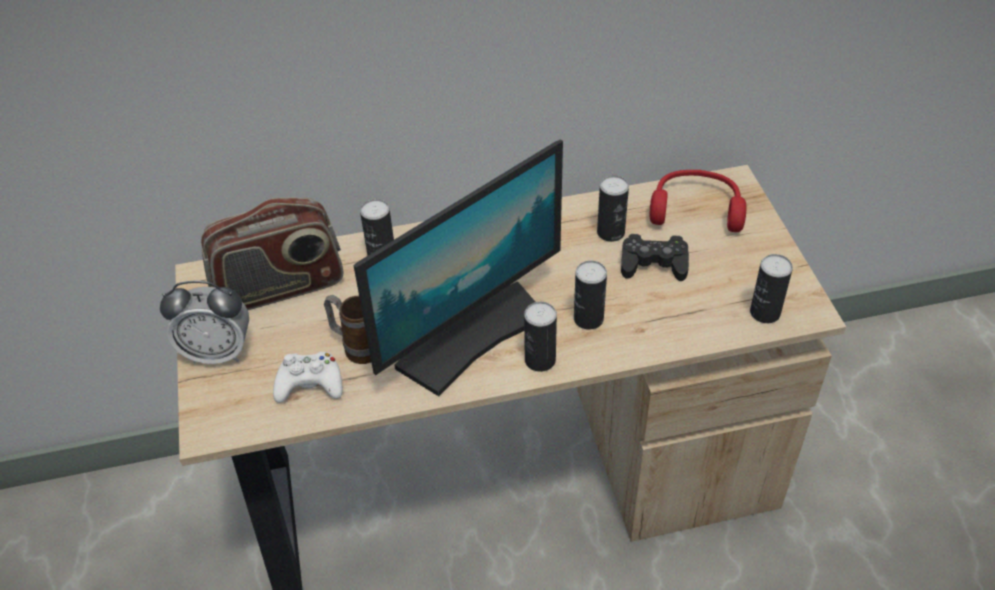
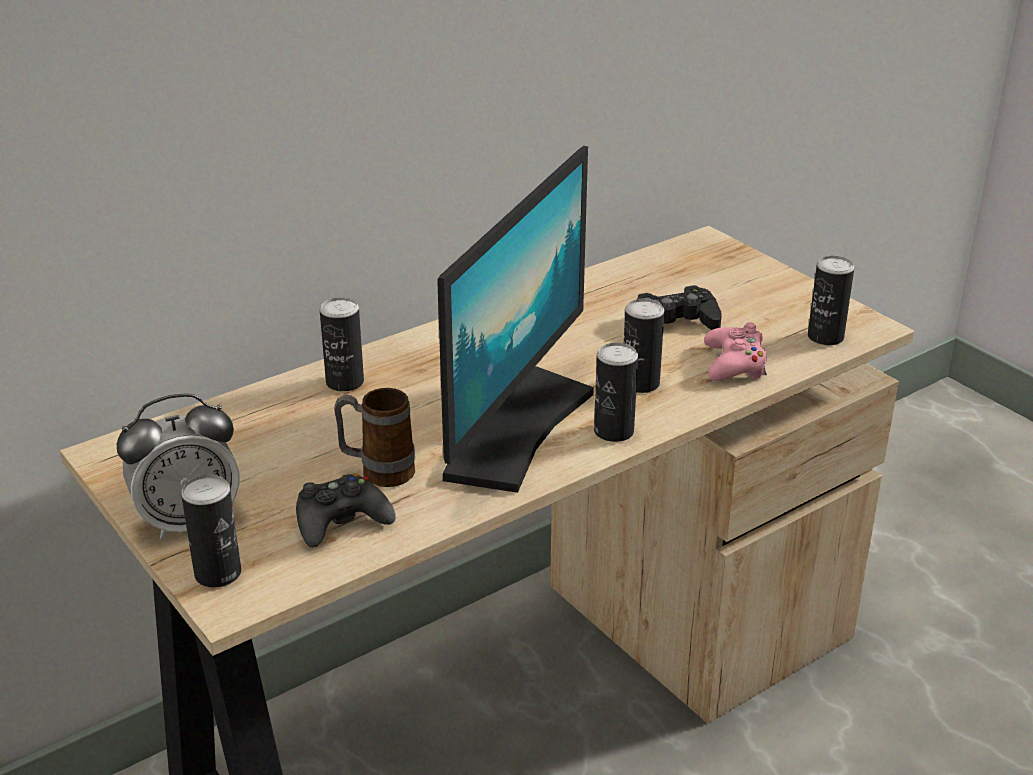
camera: 25 degrees left, 15 degrees down
radio [201,197,343,310] -> none
white game controller [273,352,343,403] -> black game controller [296,473,395,548]
can [597,175,629,242] -> can moved to [181,475,241,587]
red headphones [650,170,746,232] -> none
none -> pink game controller [704,322,767,381]

